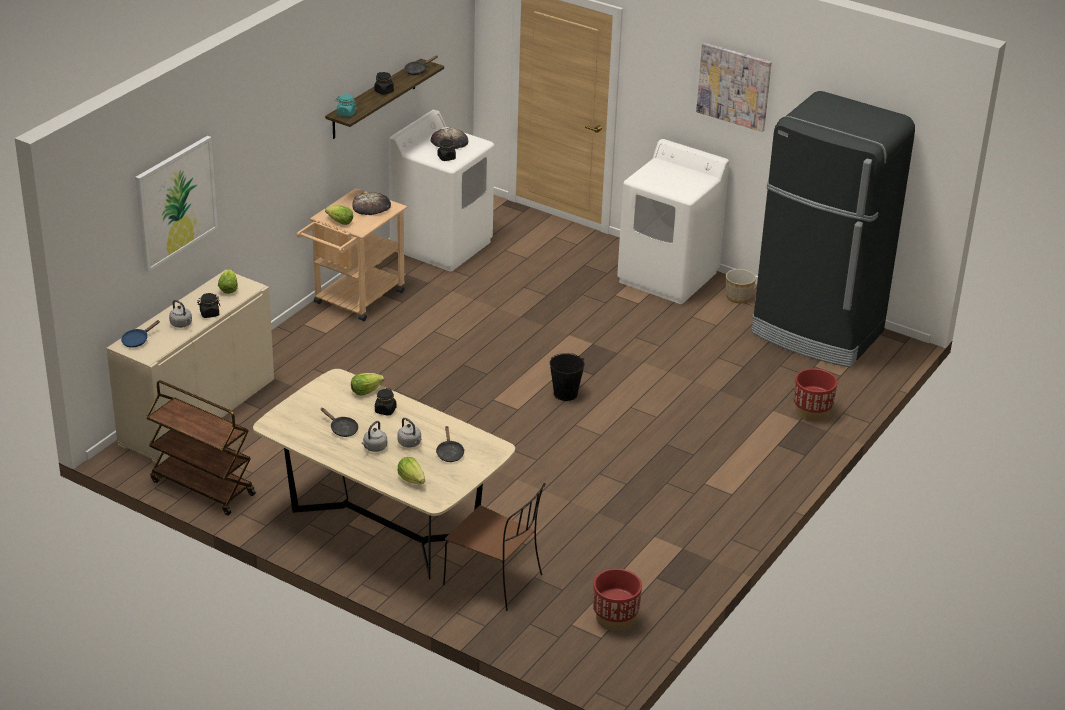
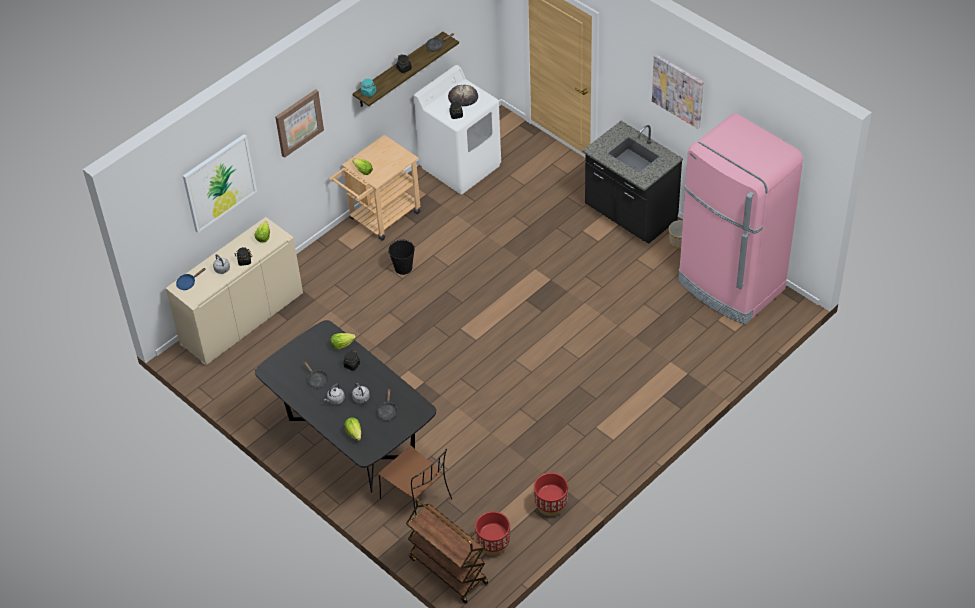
camera: 15 degrees right, 15 degrees up
brown cart [146,380,256,515] -> brown cart moved to [406,499,488,603]
beige dining table [253,369,515,579] -> black dining table [255,320,436,493]
bread [352,192,391,215] -> none
black bucket [550,353,585,401] -> black bucket moved to [388,240,415,275]
white washing machine [617,139,729,304] -> black counter [582,121,683,244]
black fridge [752,91,915,367] -> pink fridge [678,113,803,324]
red planter [794,368,837,422] -> red planter moved to [534,473,568,516]
none -> picture [275,89,324,158]

